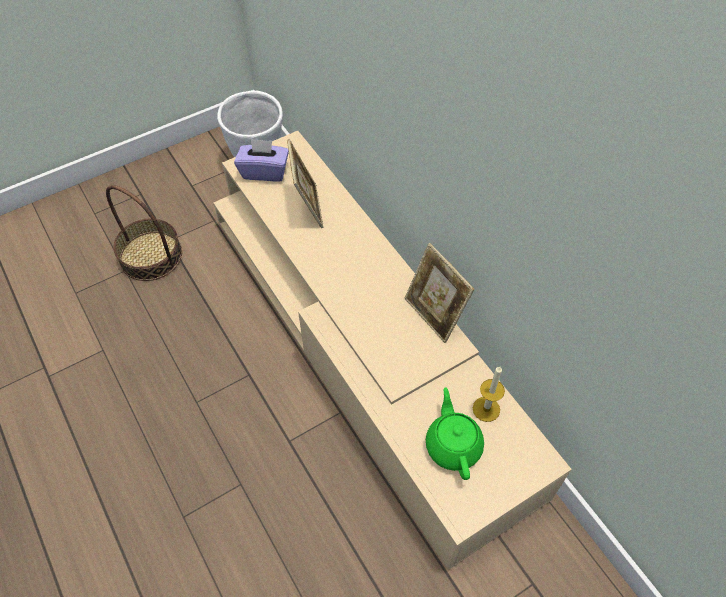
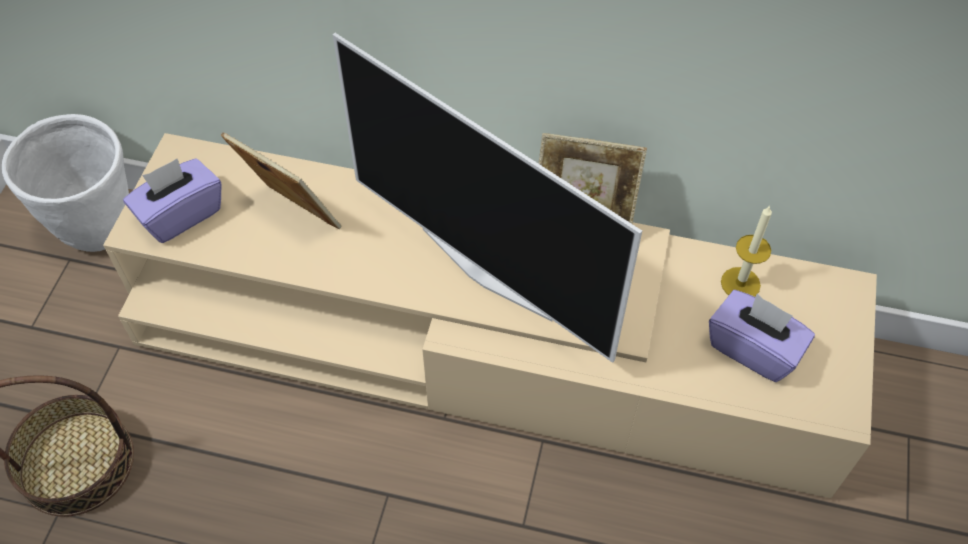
camera: 45 degrees left, 0 degrees up
green teapot [426,387,484,480] -> purple tissue box [709,290,815,382]
none -> television [332,33,642,363]

